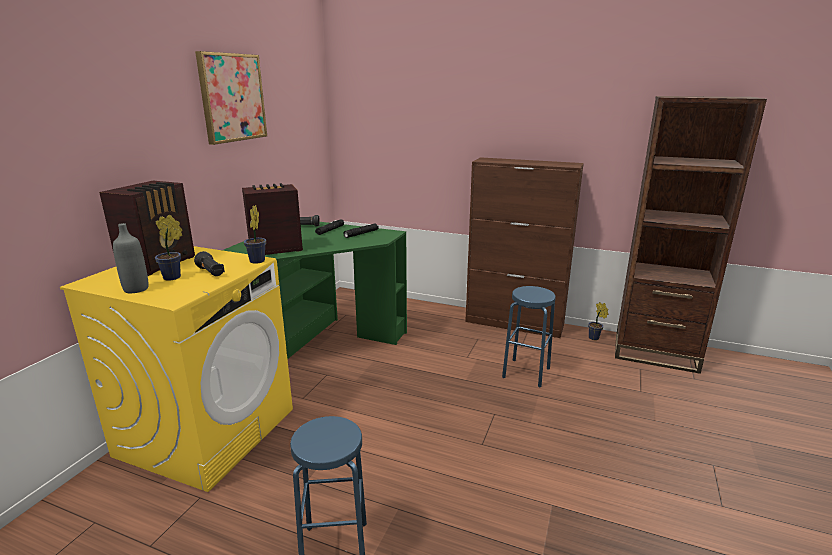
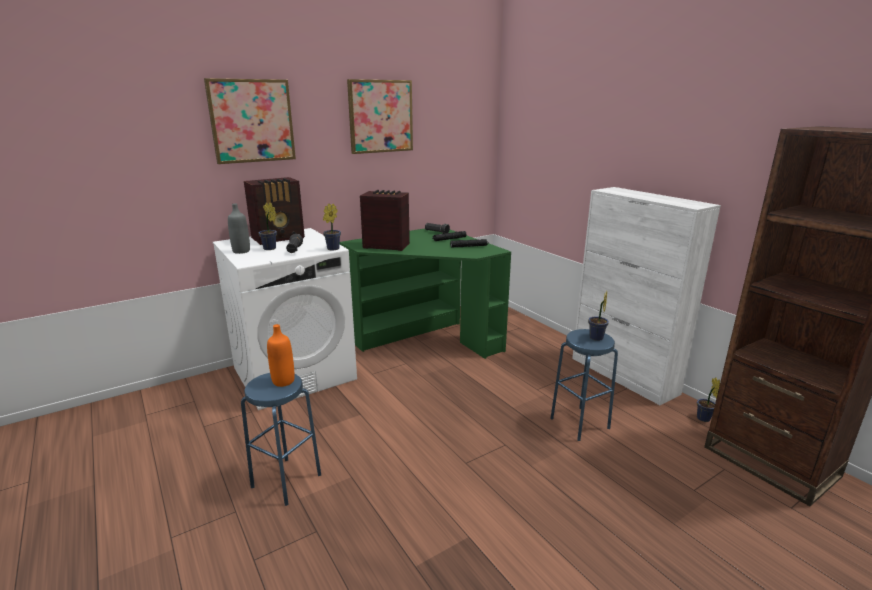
camera: 35 degrees right, 0 degrees up
yellow washing machine [60,246,293,492] -> white washing machine [213,228,357,410]
brown cabinet [465,157,584,338] -> white cabinet [572,187,721,405]
none -> picture [204,78,296,164]
none -> orange bottle [267,324,295,387]
none -> potted plant [588,290,609,341]

